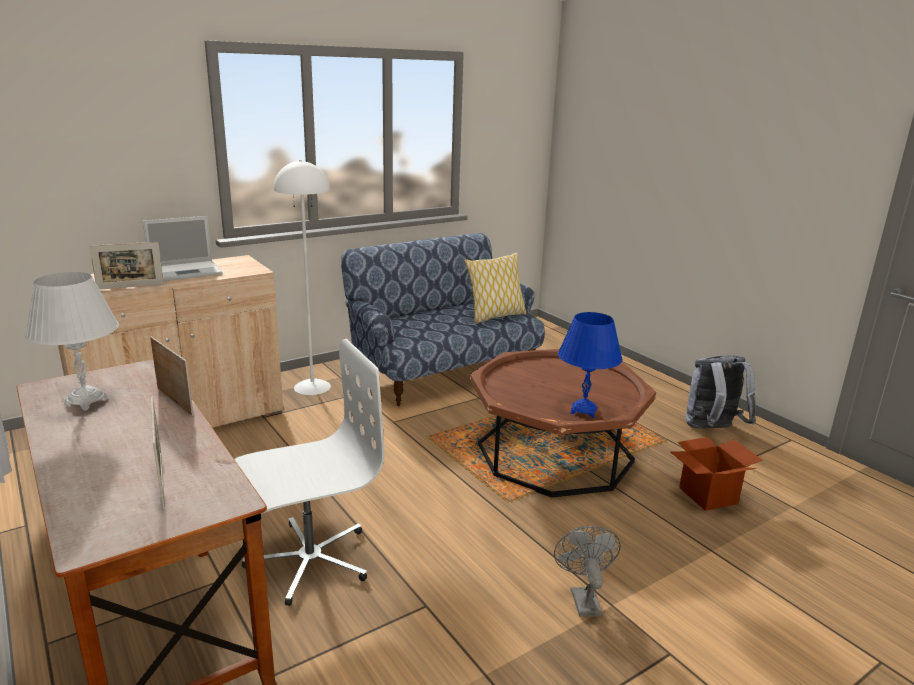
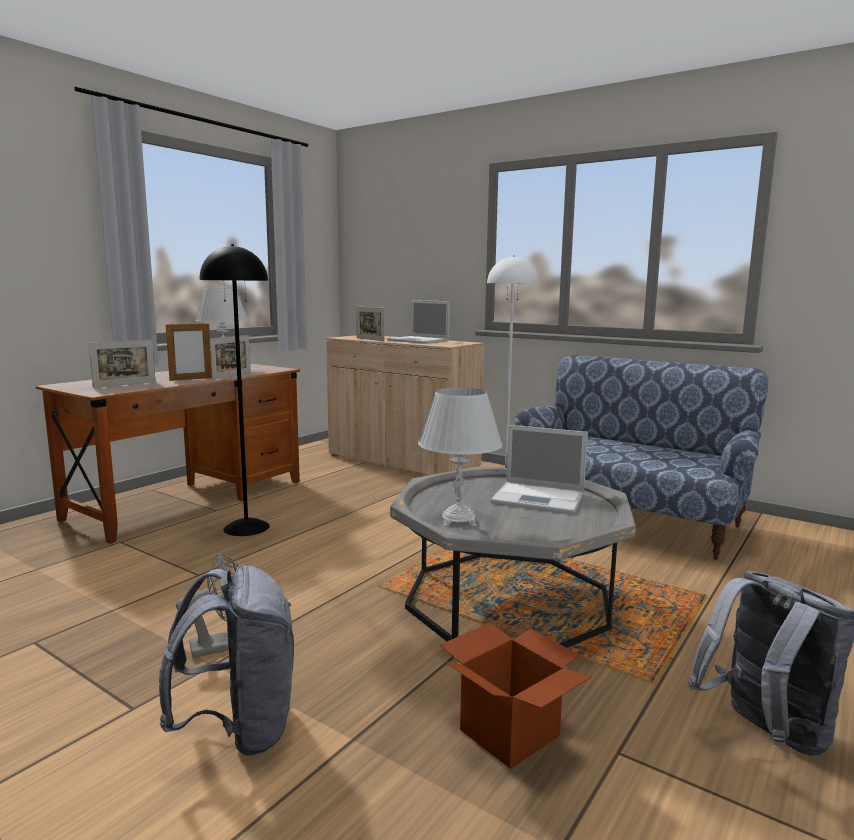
camera: 70 degrees right, 10 degrees down
white office chair [234,339,384,606] -> black floor lamp [200,244,270,536]
pillow [465,253,527,324] -> none
brown coffee table [470,349,656,498] -> grey coffee table [390,466,636,648]
blue table lamp [558,312,623,418] -> white table lamp [418,388,502,526]
none -> grey backpack [159,564,294,756]
none -> picture frame [166,322,212,381]
none -> laptop [490,425,588,514]

